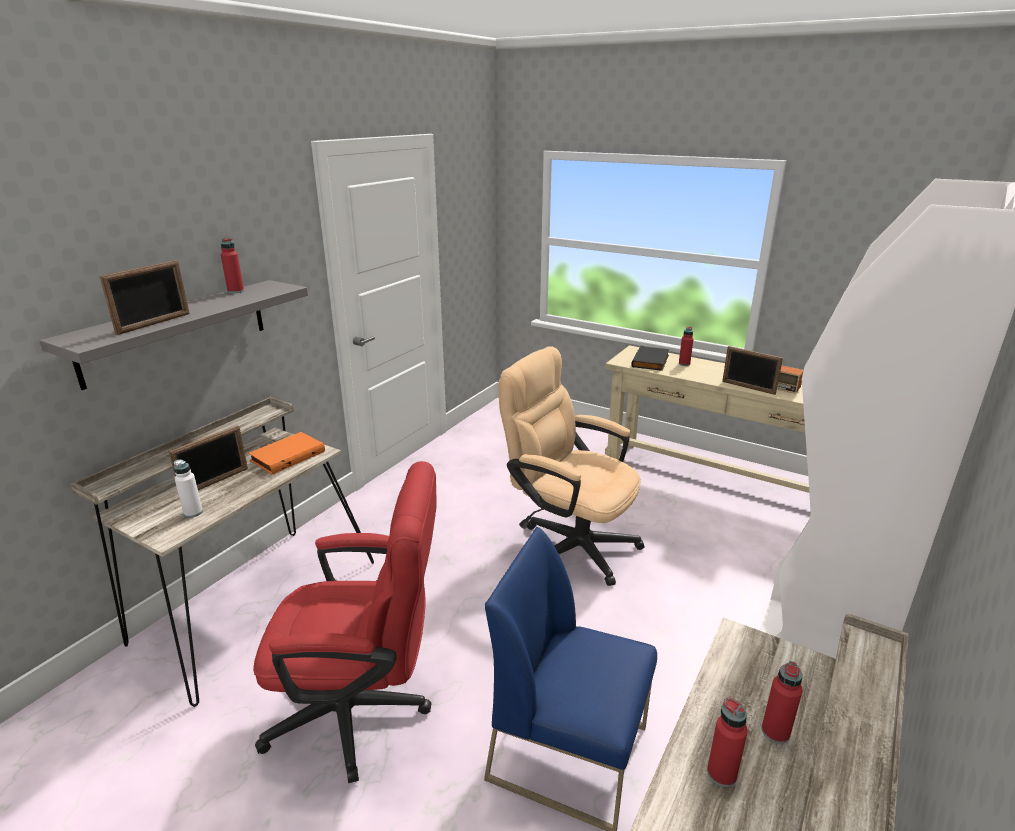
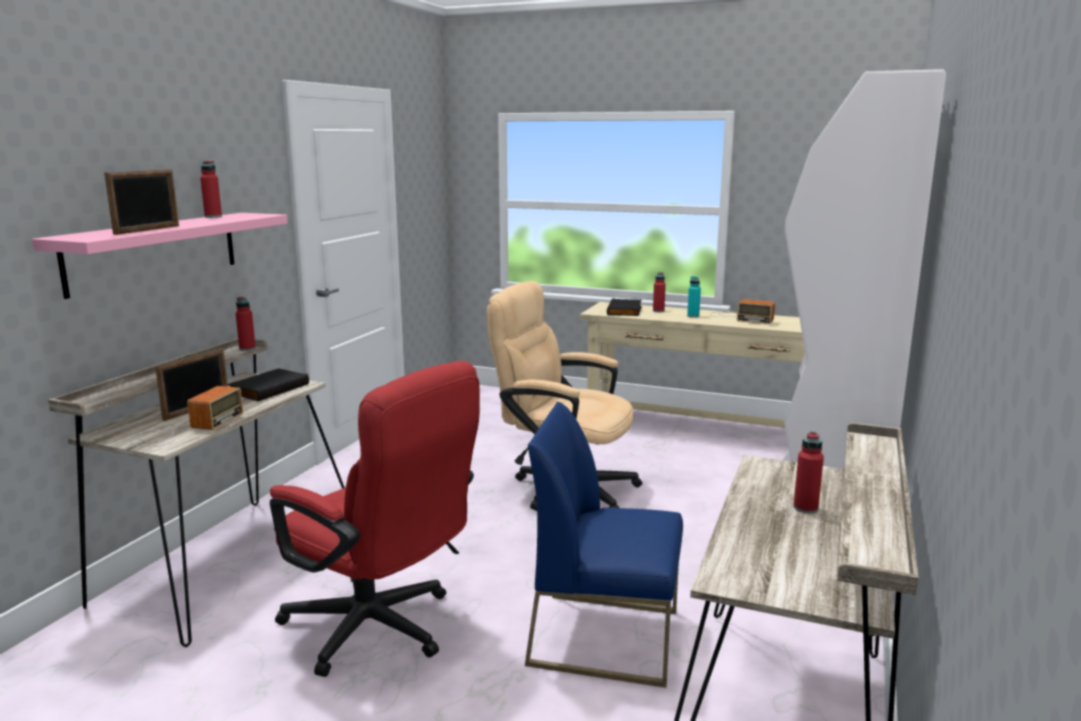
camera: 10 degrees left, 10 degrees down
grey shelf [39,280,308,390] -> pink shelf [32,213,288,299]
white bottle [174,459,203,518] -> radio [130,386,243,447]
orange book [248,432,325,475] -> black book [227,368,309,401]
red office chair [253,461,437,783] -> red office chair turned 45 degrees clockwise [270,361,480,677]
red bottle [707,697,748,787] -> red bottle moved to [236,297,256,351]
picture frame [722,346,783,395] -> none
none -> turquoise bottle [687,276,701,318]

